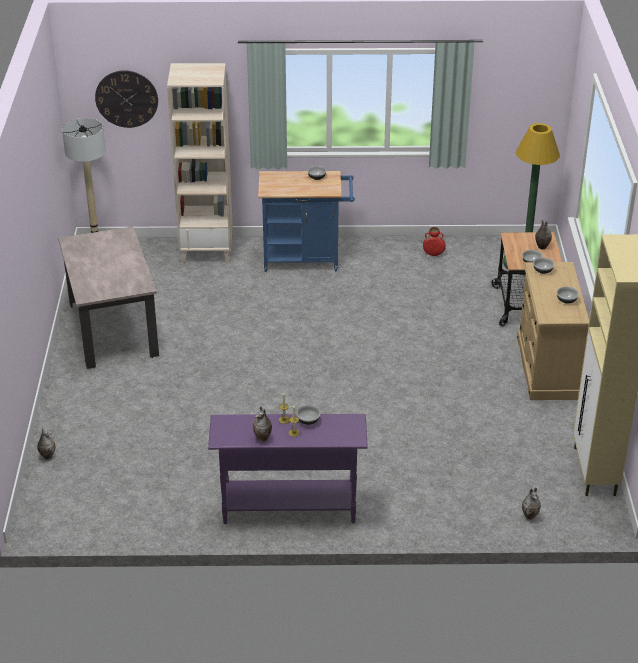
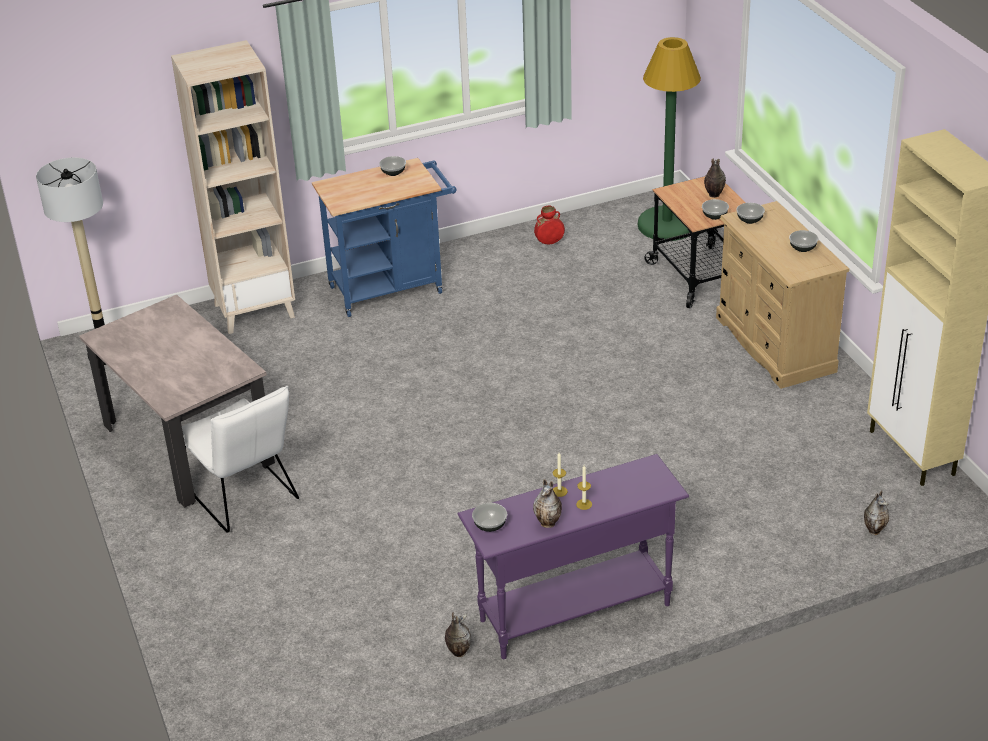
camera: 20 degrees left, 0 degrees up
vase [37,428,55,460] -> vase moved to [445,612,471,657]
wall clock [95,70,158,128] -> none
bowl [296,405,321,425] -> bowl moved to [472,503,507,532]
none -> white chair [182,386,299,533]

